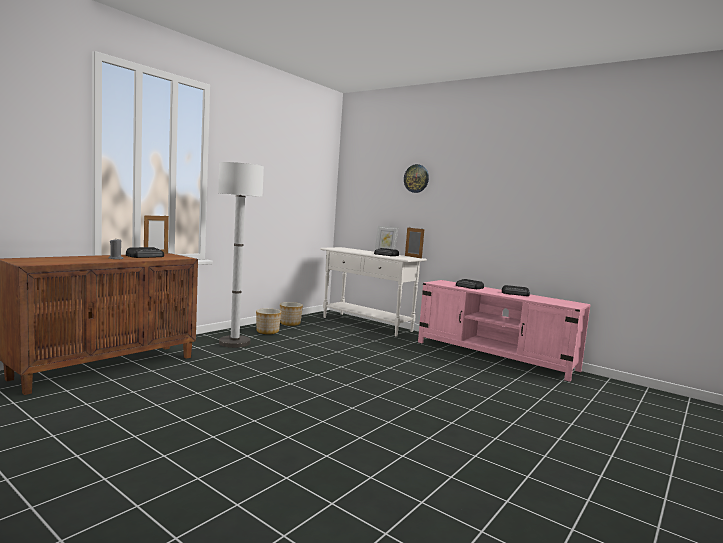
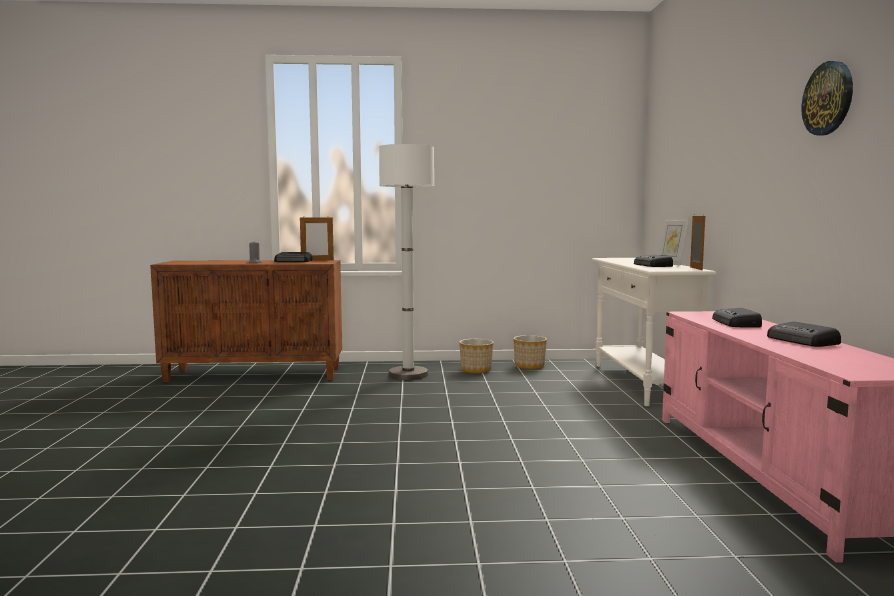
camera: 50 degrees right, 0 degrees up
wall clock [404,164,429,193] -> wall clock moved to [802,61,853,136]

